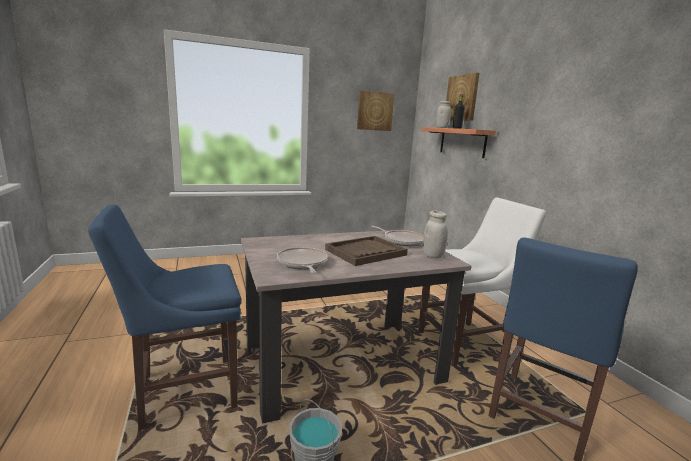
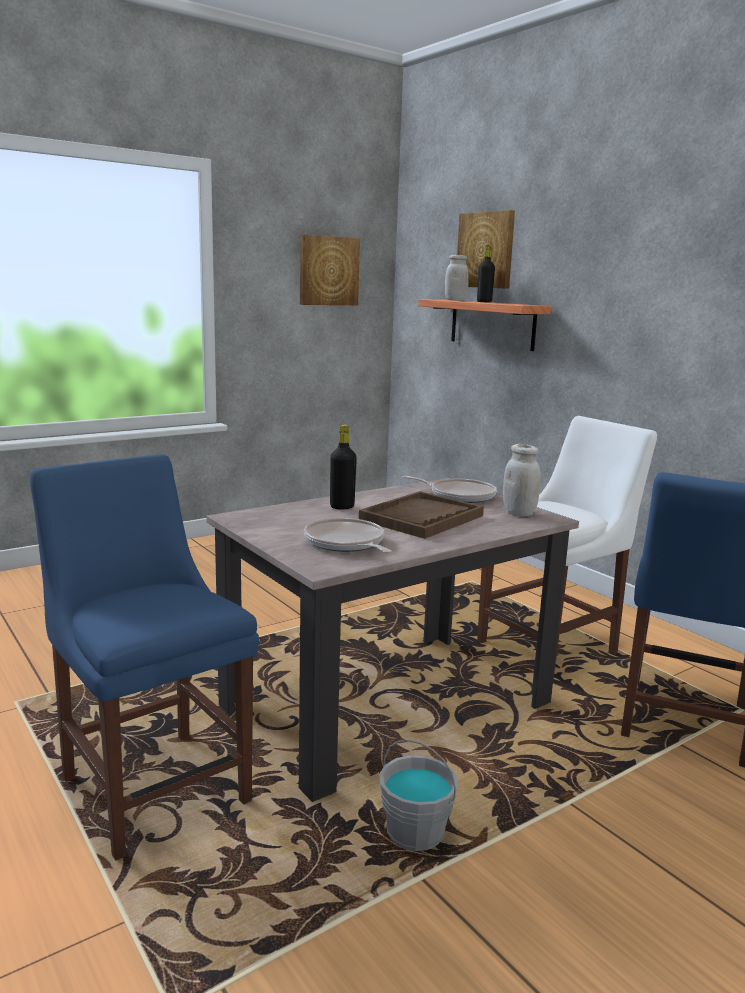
camera: 15 degrees left, 0 degrees up
blue chair [88,205,241,430] -> blue chair turned 90 degrees clockwise [30,454,259,860]
none -> black bottle [330,425,357,510]

